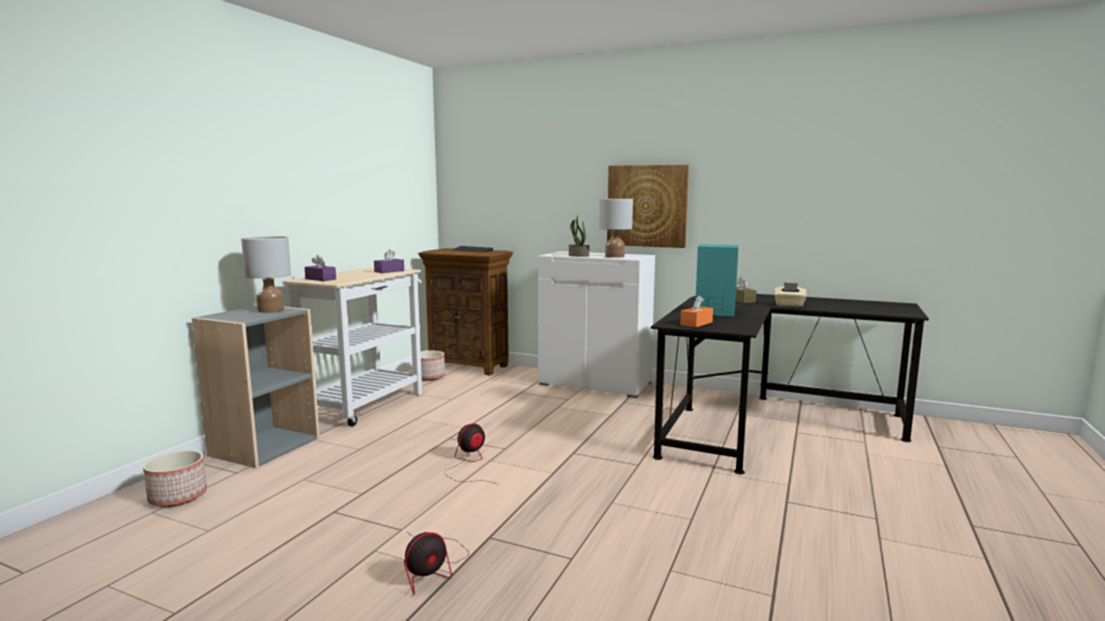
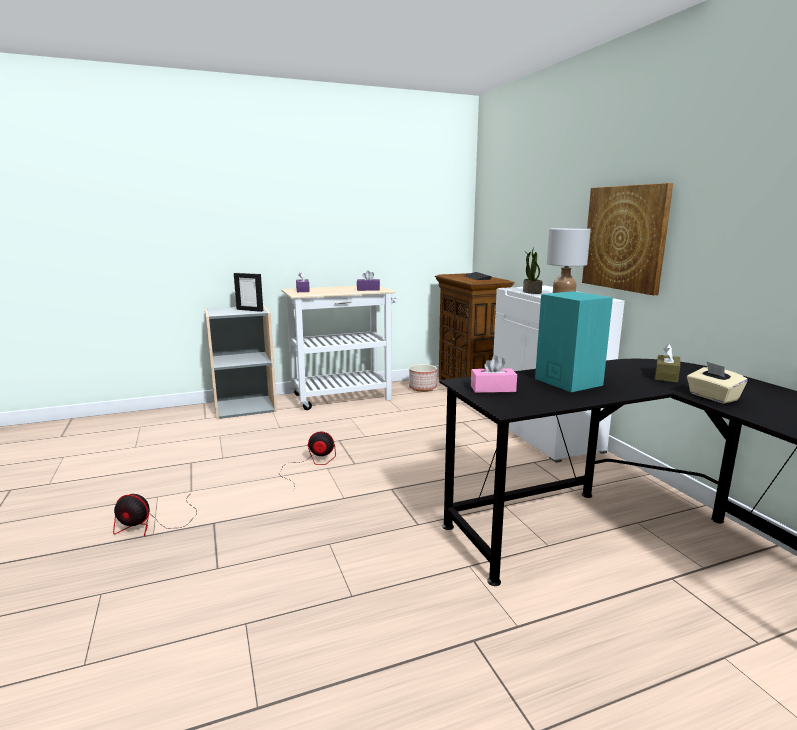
camera: 45 degrees right, 5 degrees up
planter [143,450,207,507] -> none
grey table lamp [241,236,291,313] -> picture frame [234,273,263,312]
orange tissue box [680,296,713,327] -> pink tissue box [471,355,517,393]

